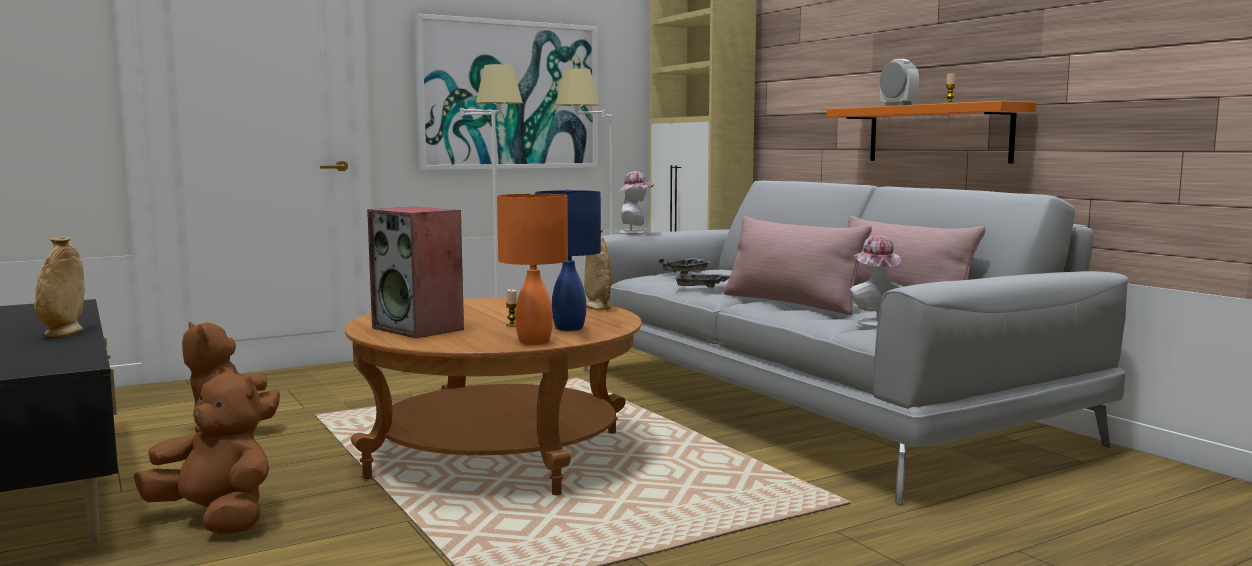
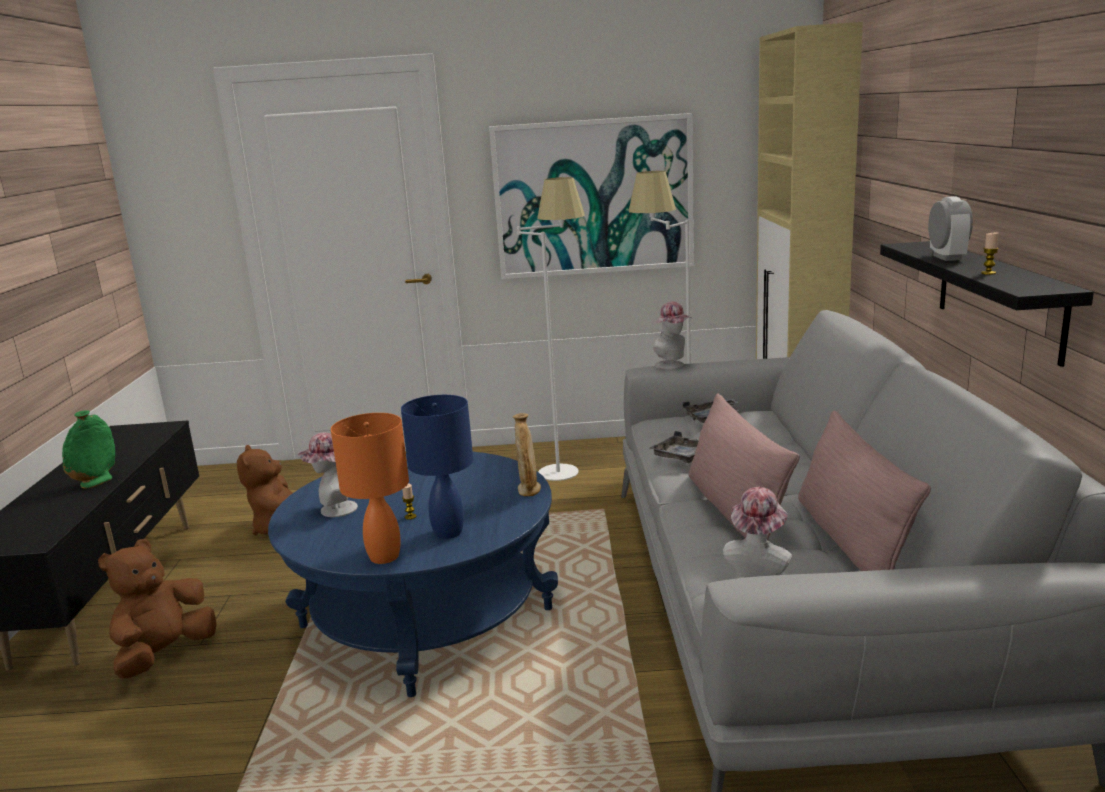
camera: 30 degrees right, 10 degrees up
beige vase [34,237,85,337] -> green vase [62,410,115,489]
brown plush toy [134,367,269,534] -> brown plush toy turned 120 degrees counterclockwise [98,539,217,679]
brown coffee table [345,298,642,495] -> blue coffee table [268,452,558,697]
speaker [367,207,464,338] -> hat [297,432,358,517]
orange shelf [827,101,1037,163] -> black shelf [880,241,1094,367]

